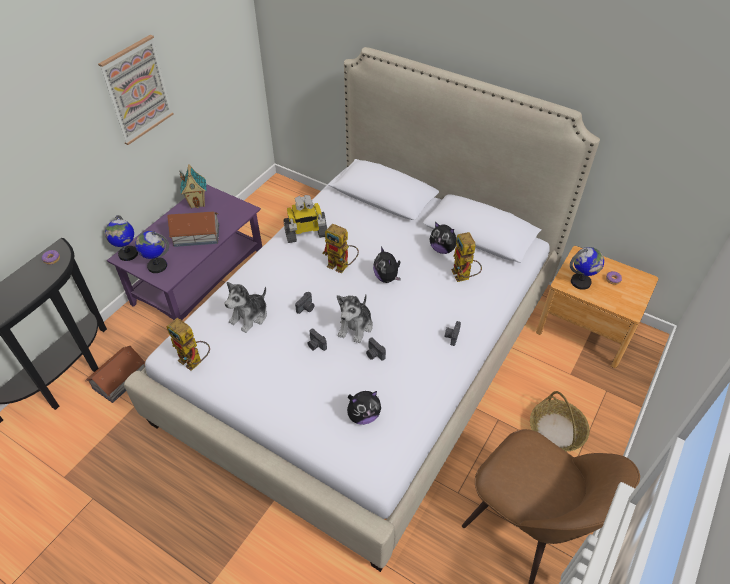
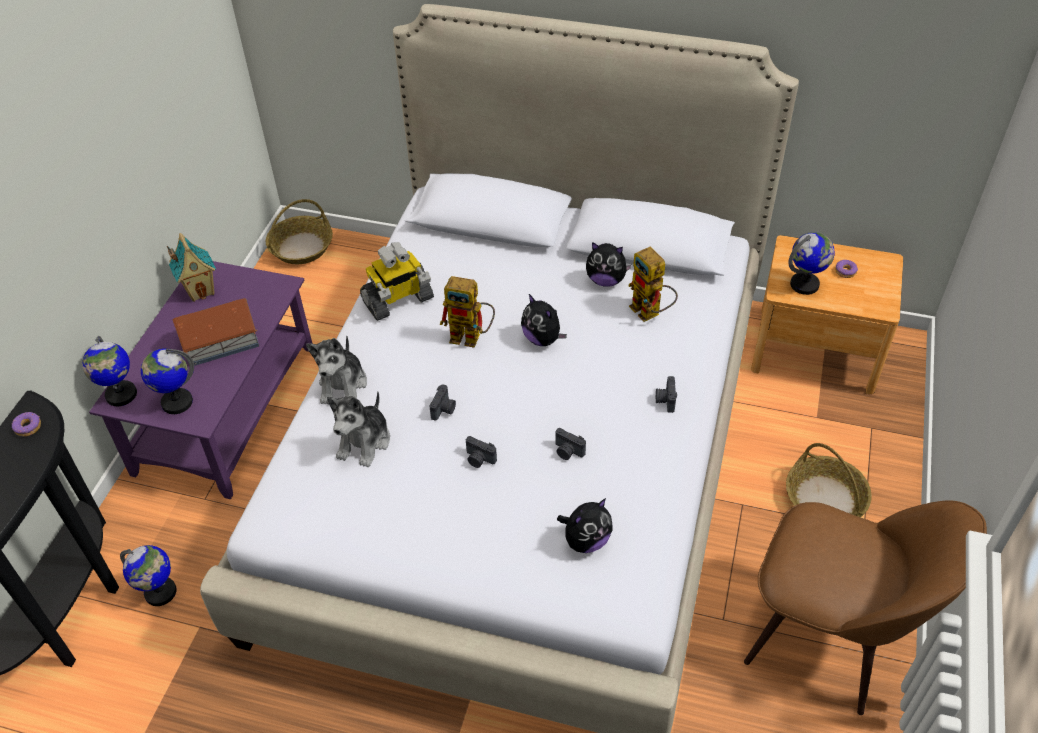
camera: 15 degrees left, 0 degrees up
toy house [86,346,145,403] -> globe [120,545,176,606]
picture [98,35,174,145] -> none
toy robot [166,318,210,371] -> none
plush toy [337,295,373,343] -> plush toy moved to [306,335,367,405]
none -> basket [266,199,333,264]

